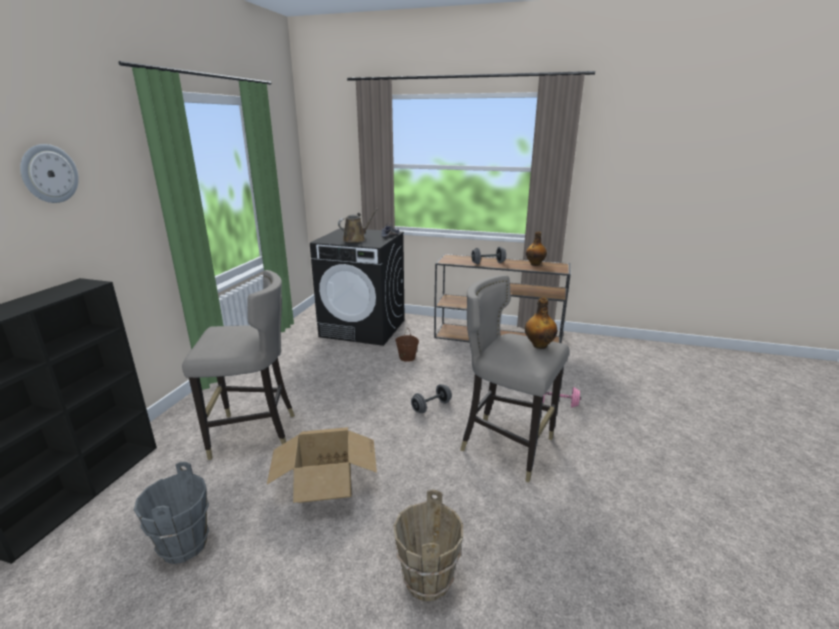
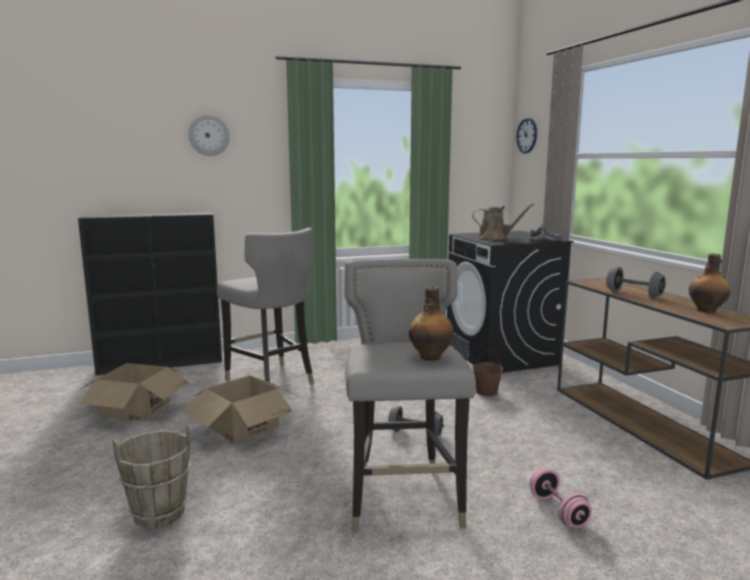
camera: 55 degrees right, 10 degrees down
grey bucket [134,462,209,564] -> cardboard box [77,363,189,421]
none -> wall clock [516,117,537,153]

